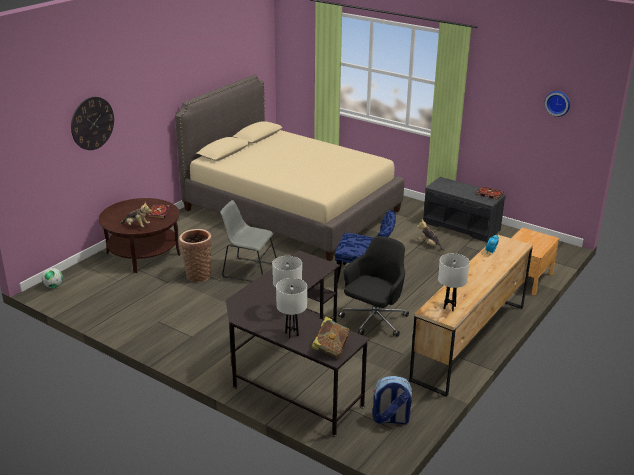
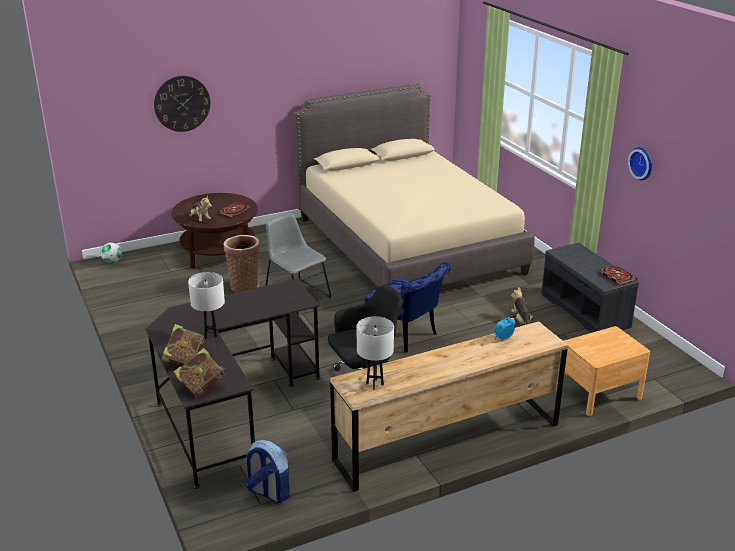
camera: 30 degrees right, 0 degrees up
white table lamp [276,278,307,339] -> book [161,324,204,366]
wall clock [544,91,570,117] -> wall clock moved to [628,147,652,180]

